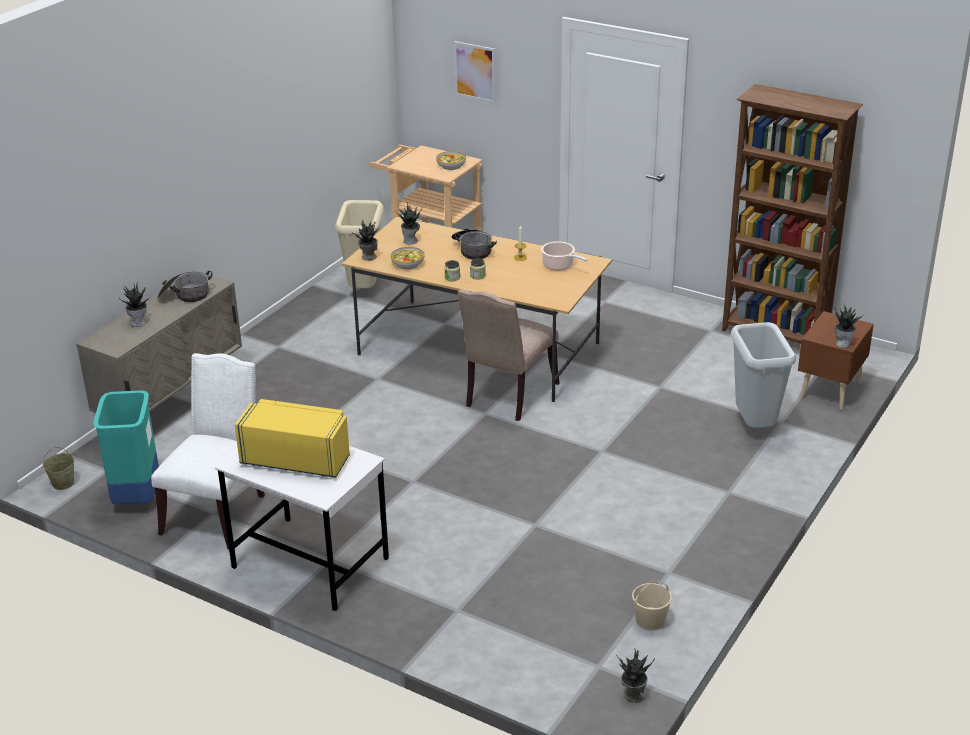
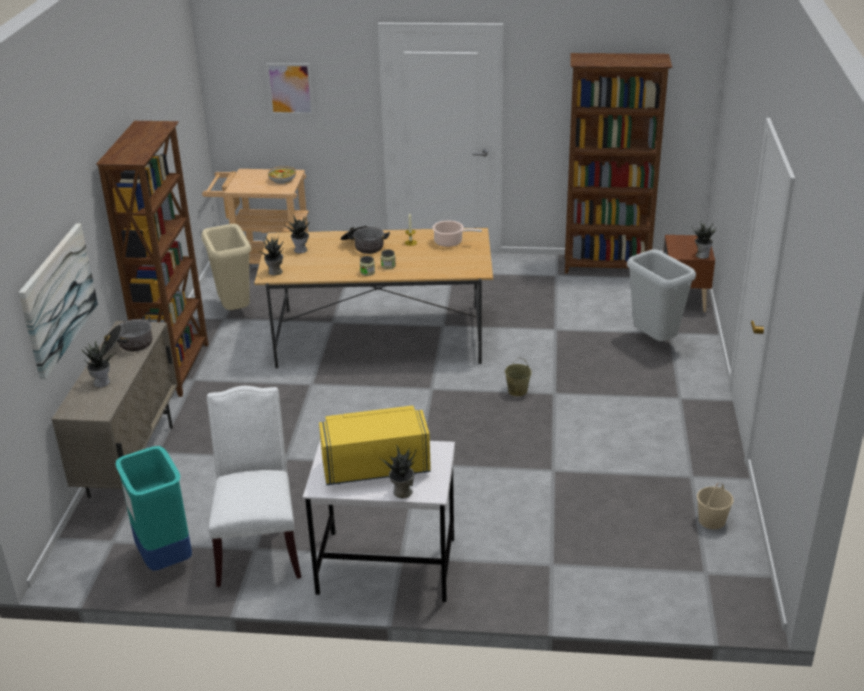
camera: 25 degrees left, 0 degrees up
beige bucket [43,447,74,490] -> beige bucket moved to [505,358,532,396]
bowl [391,247,425,269] -> none
beige chair [457,289,560,421] -> none
potted plant [616,648,655,703] -> potted plant moved to [380,445,416,498]
none -> picture [18,224,98,379]
none -> brown bookcase [96,121,209,397]

